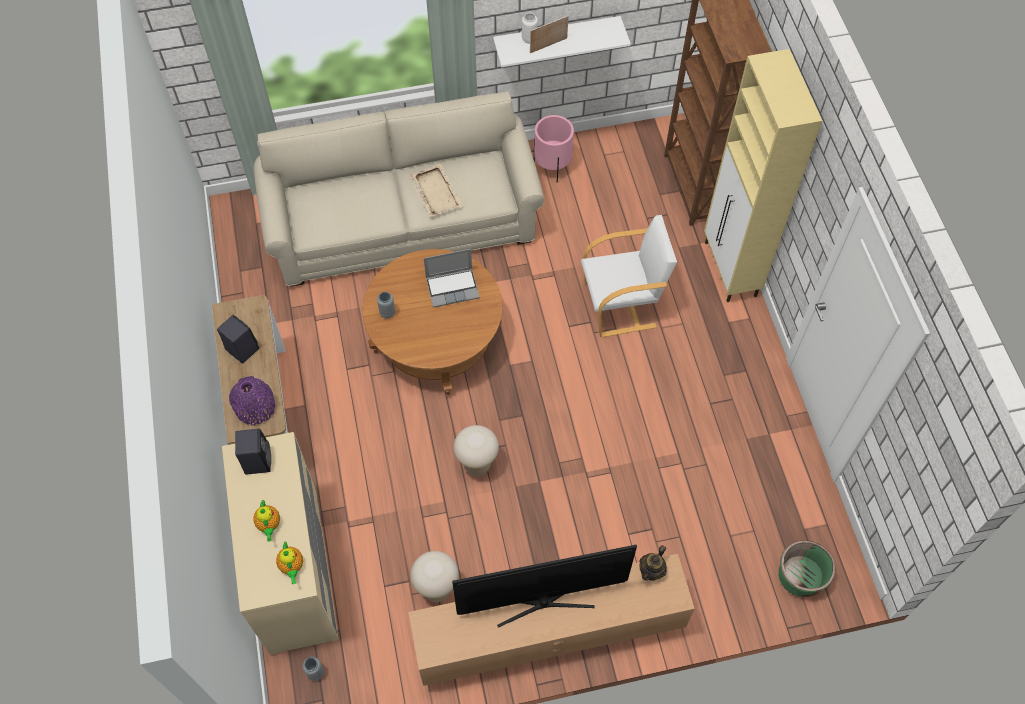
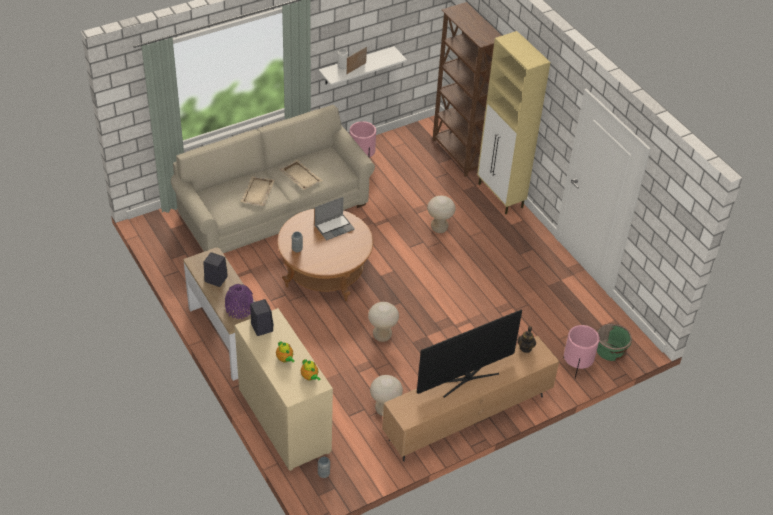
camera: 20 degrees left, 15 degrees down
white armchair [581,215,677,337] -> beige stool [427,196,456,233]
none -> beige tray [240,176,275,206]
none -> pink planter [564,325,600,378]

